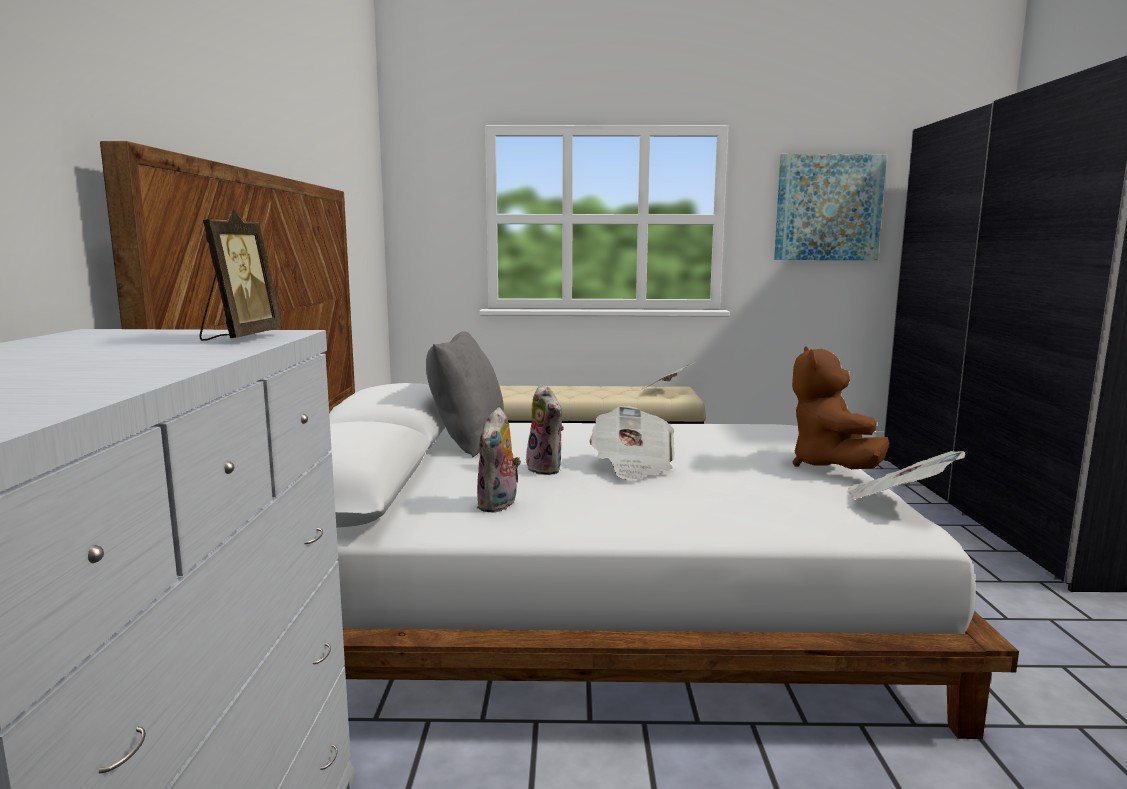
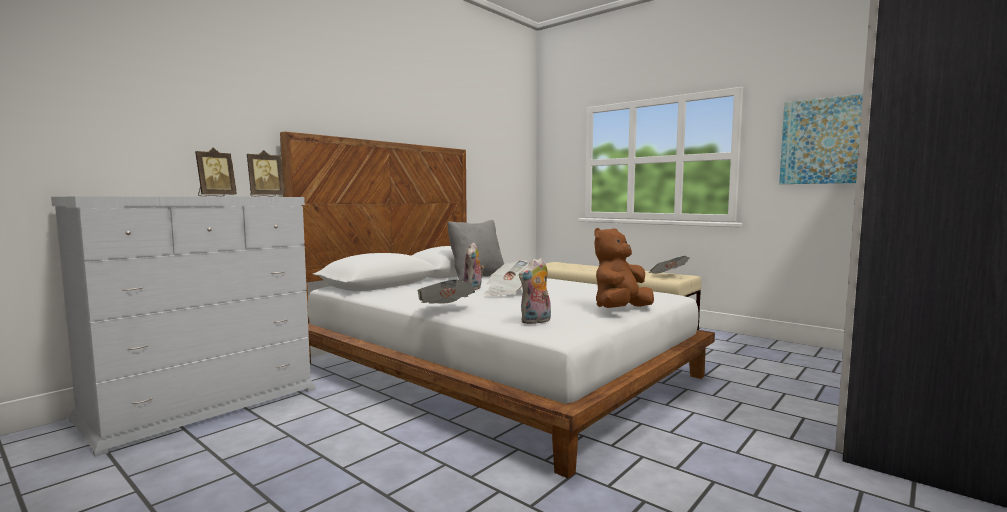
camera: 40 degrees right, 5 degrees down
plush toy [477,407,521,513] -> plush toy moved to [519,258,551,324]
newspaper [848,451,965,500] -> newspaper moved to [417,280,475,304]
none -> picture frame [195,148,237,196]

